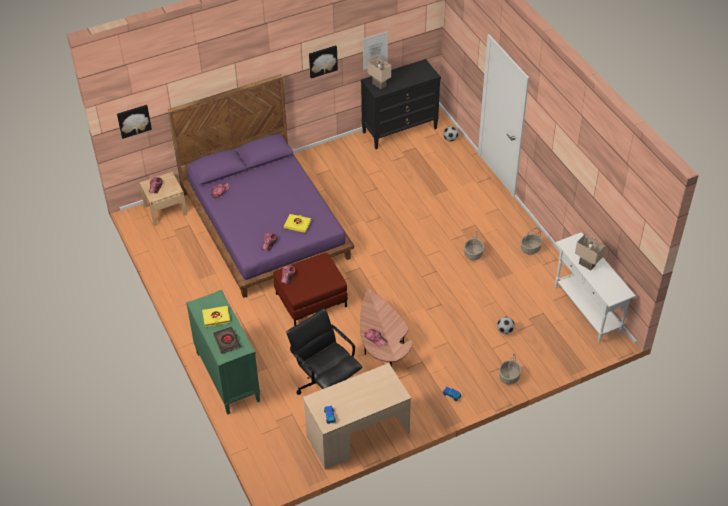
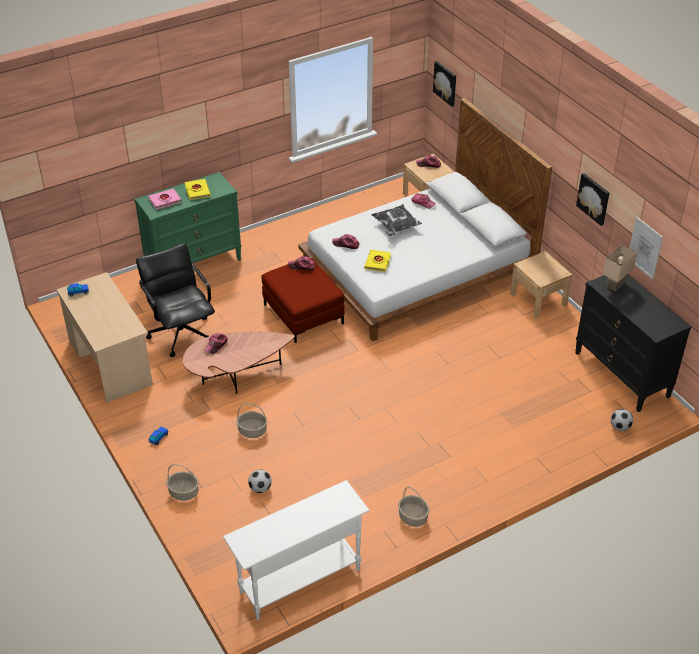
camera: 85 degrees right, 5 degrees down
purple bed [168,74,354,298] -> white bed [298,98,552,342]
black book [213,327,241,354] -> pink book [148,188,181,210]
black office chair [286,308,362,395] -> black office chair turned 75 degrees counterclockwise [136,243,215,357]
basket [464,231,484,260] -> basket moved to [236,403,267,438]
beige table lamp [575,234,606,271] -> none
none -> pillow [371,204,422,236]
none -> beige nightstand [510,251,572,318]

